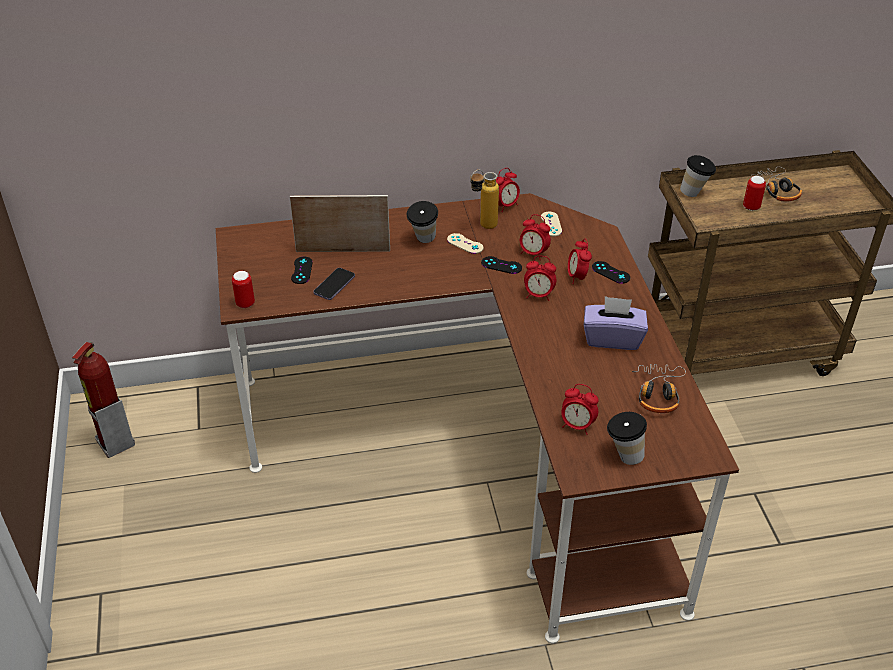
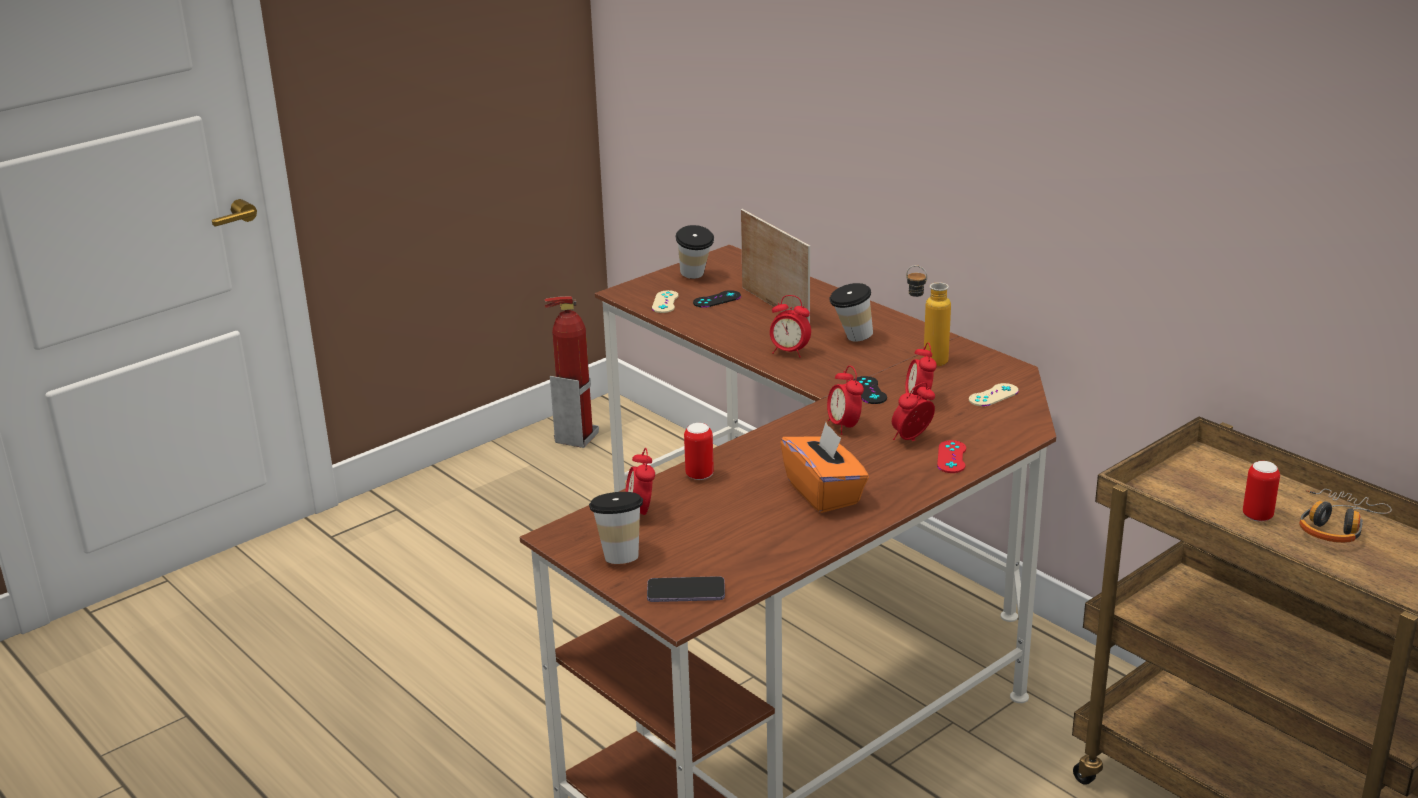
camera: 60 degrees right, 15 degrees down
can [232,271,255,308] -> can moved to [684,423,714,480]
phone [313,268,355,300] -> phone moved to [647,576,725,602]
beige game controller [447,233,483,254] -> beige game controller moved to [652,290,678,313]
alarm clock [496,168,520,212] -> alarm clock moved to [770,295,811,358]
purple tissue box [584,296,648,350] -> orange tissue box [780,422,869,513]
black game controller [592,261,630,284] -> red game controller [937,440,966,473]
headphones [629,364,686,413] -> none
cup [680,155,716,197] -> cup moved to [675,225,714,279]

